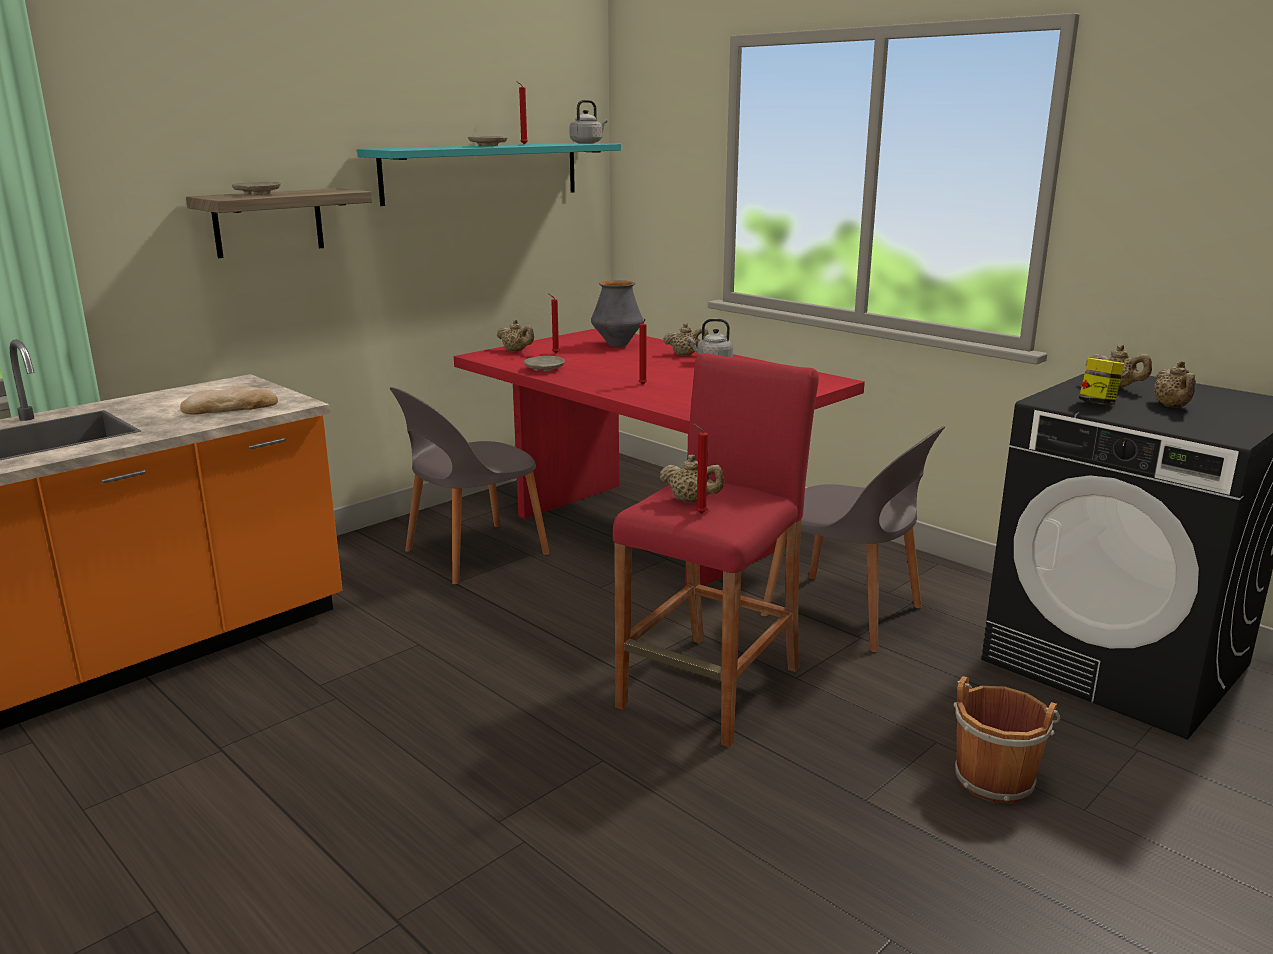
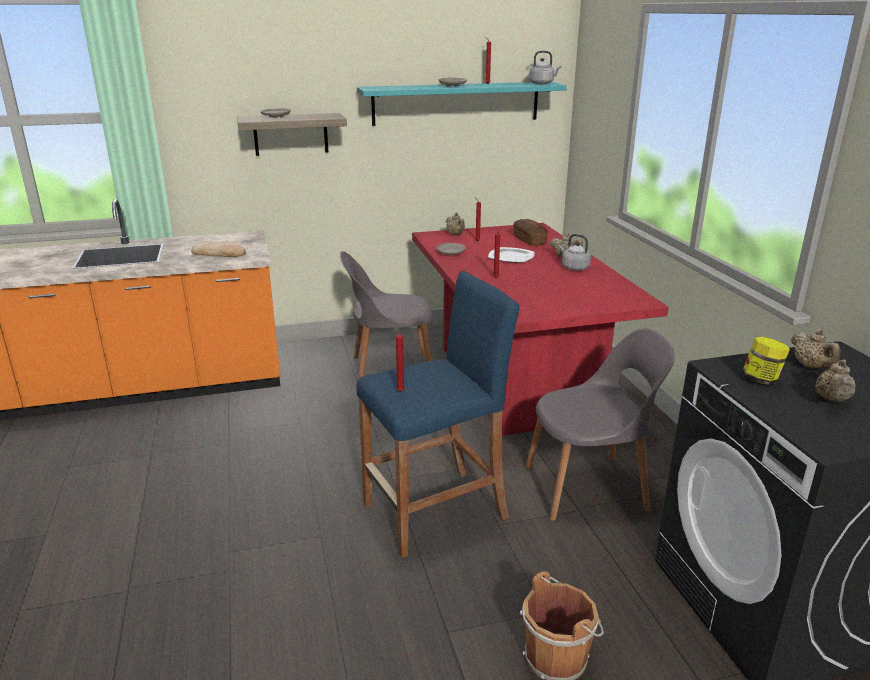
camera: 30 degrees right, 5 degrees up
vase [591,280,643,347] -> bread [513,219,548,246]
red stool [613,353,819,747] -> blue stool [356,271,519,558]
beige teapot [660,455,725,502] -> none
grey chair [760,426,946,652] -> grey chair turned 75 degrees counterclockwise [525,328,675,521]
none -> plate [488,247,535,263]

